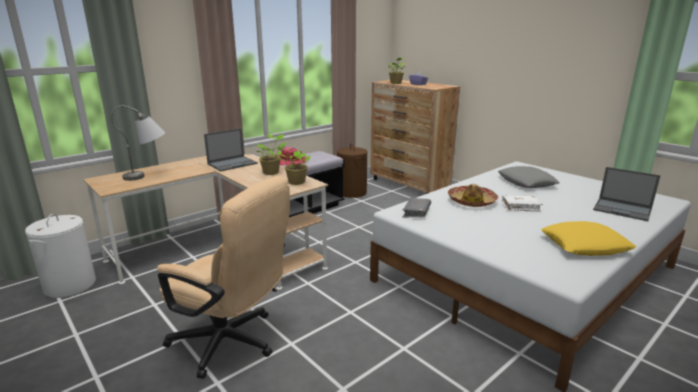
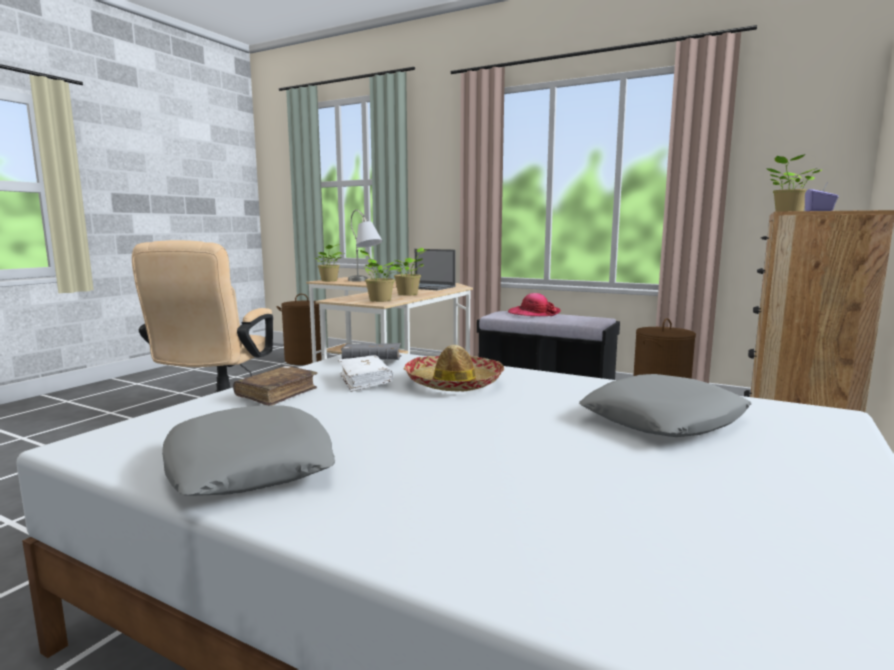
camera: 70 degrees right, 10 degrees down
white laundry basket [25,213,96,298] -> brown laundry basket [276,294,322,365]
white book [502,196,543,212] -> white book moved to [338,355,394,392]
yellow pillow [541,221,636,256] -> grey pillow [162,406,335,496]
laptop [593,167,661,221] -> none
none -> brown book [233,366,318,406]
none -> potted plant [314,244,345,281]

